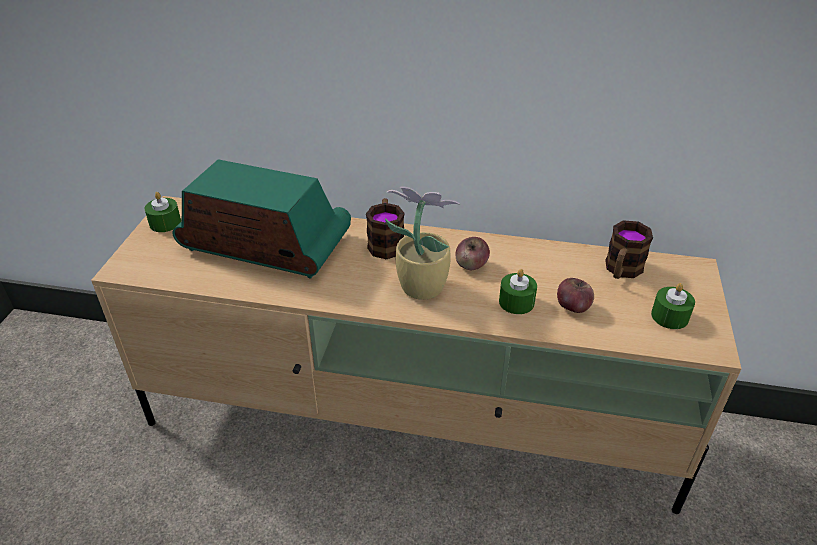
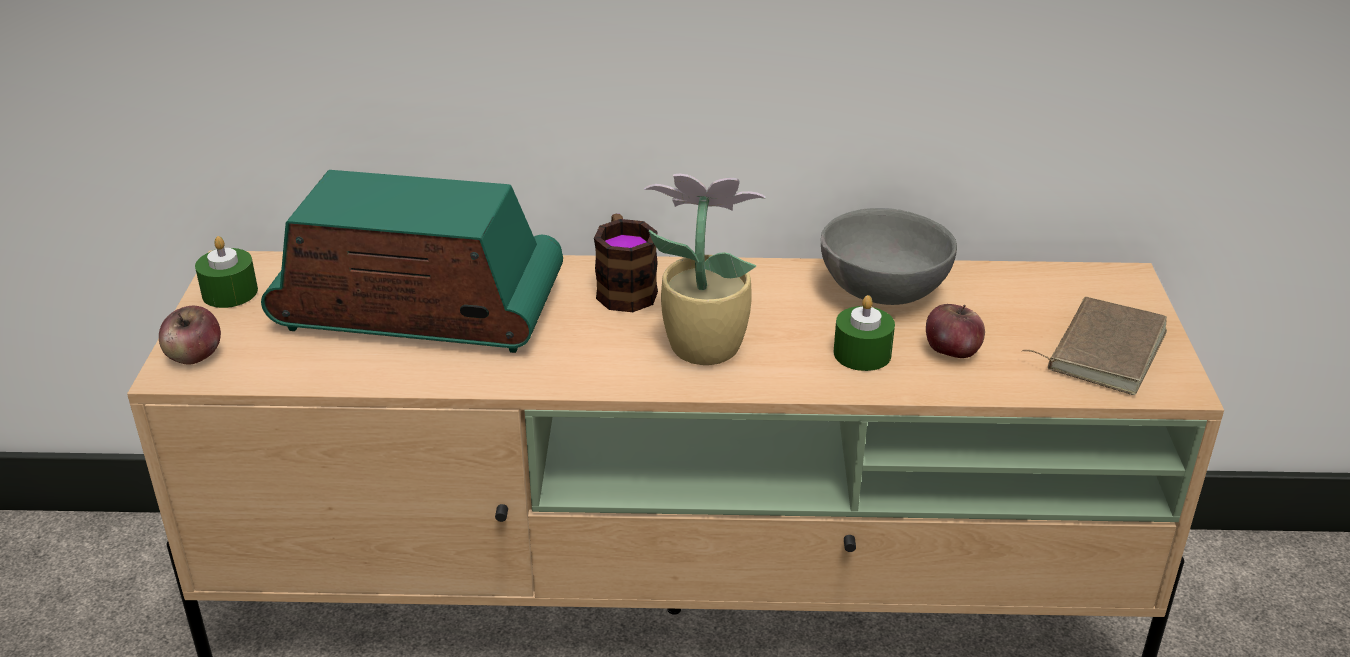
camera: 10 degrees left, 5 degrees down
apple [455,237,490,270] -> apple moved to [159,306,221,365]
mug [605,220,653,279] -> none
green candle [651,283,695,329] -> brown book [1022,297,1167,395]
none -> grey bowl [821,208,957,305]

